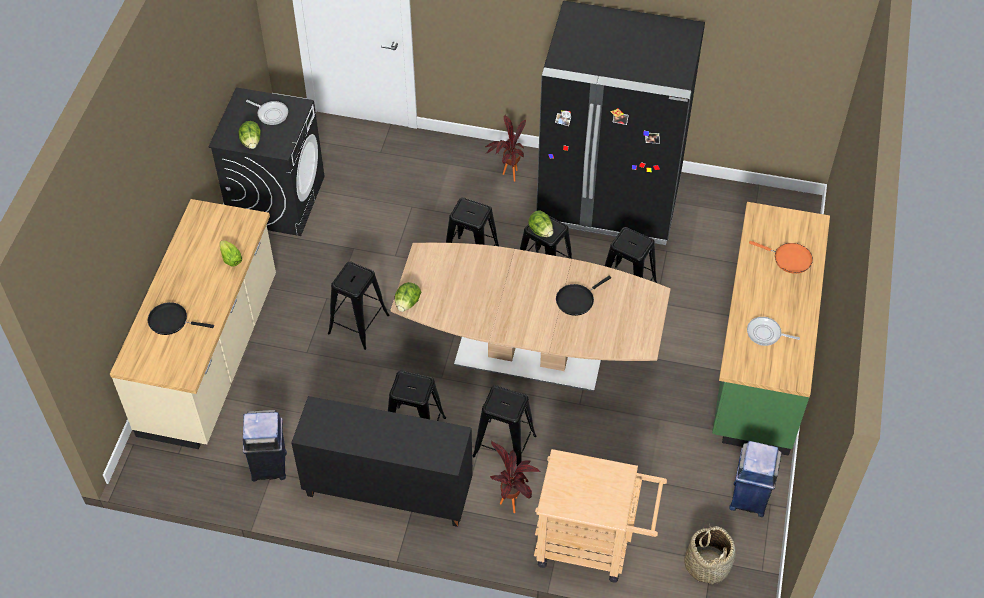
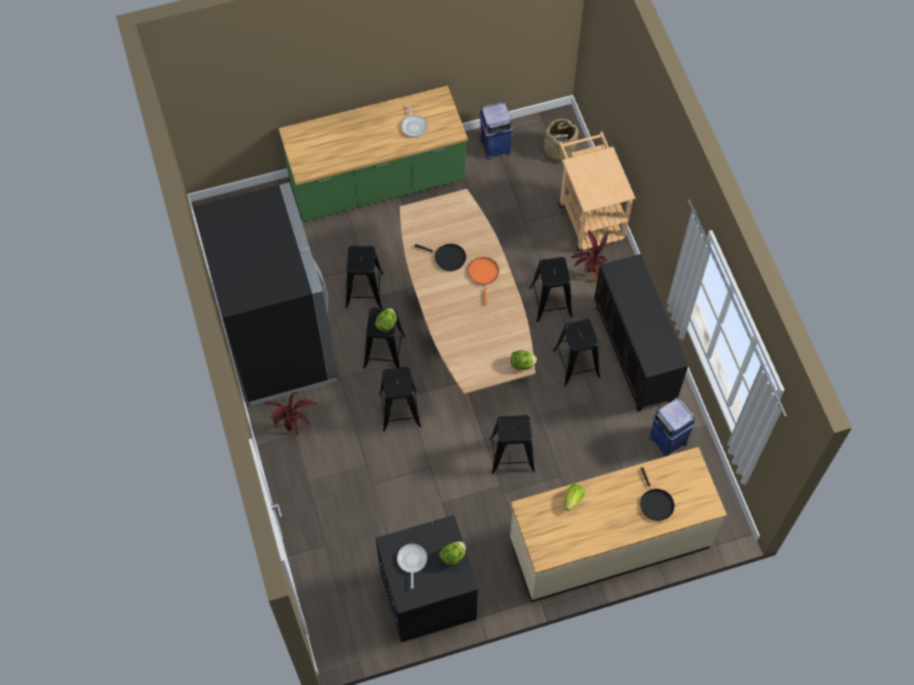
camera: 120 degrees left, 10 degrees up
orange frying pan [749,241,813,274] -> orange frying pan moved to [468,257,499,305]

